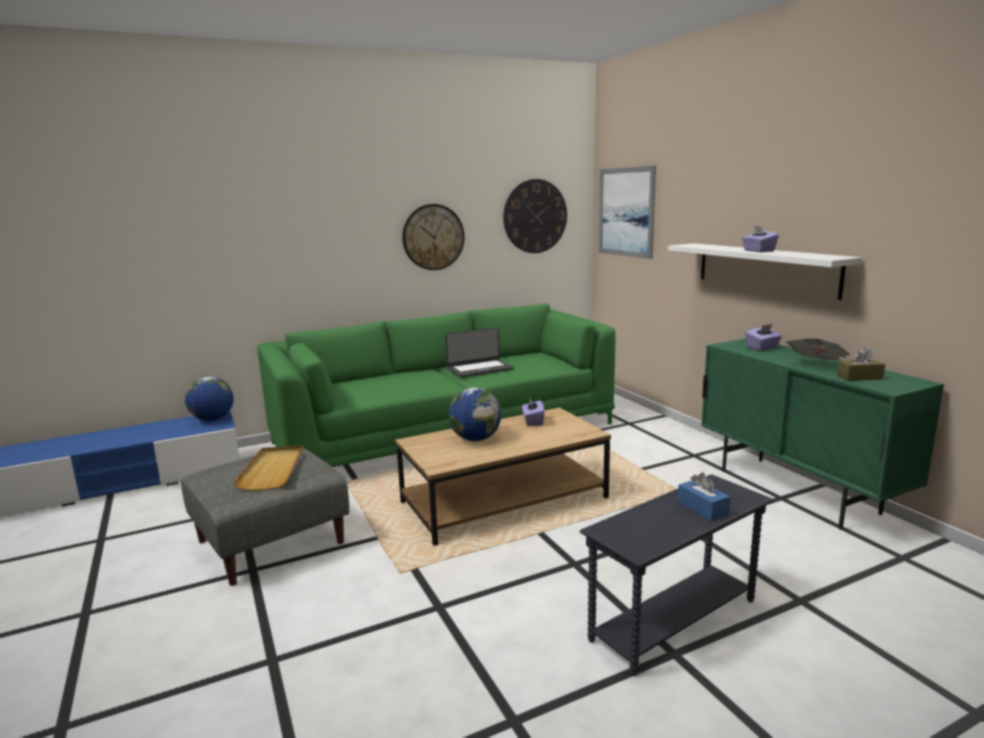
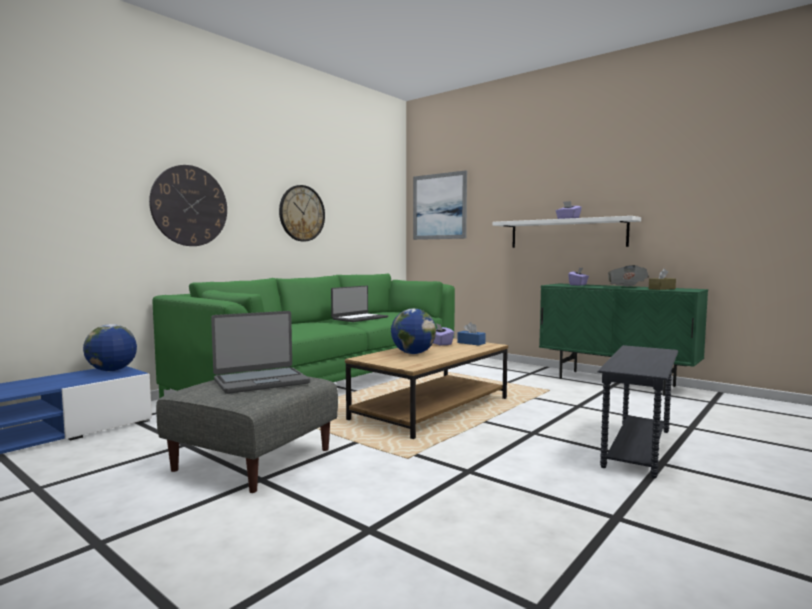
camera: 25 degrees left, 10 degrees down
beige tray [233,446,303,490] -> laptop [211,311,310,394]
wall clock [503,179,567,253] -> wall clock moved to [149,165,227,246]
blue tissue box [678,473,730,521] -> blue tissue box moved to [457,322,486,346]

